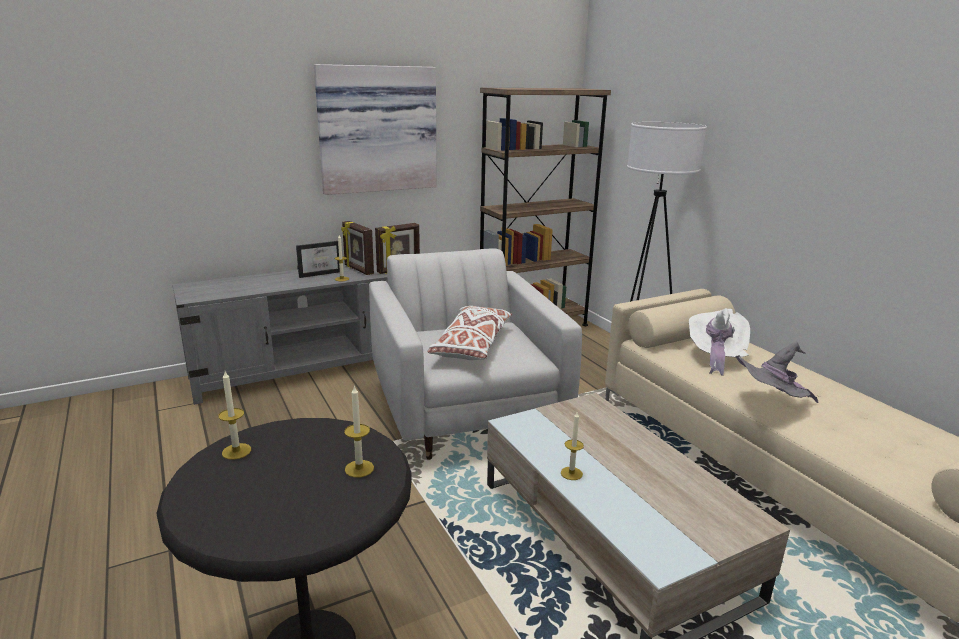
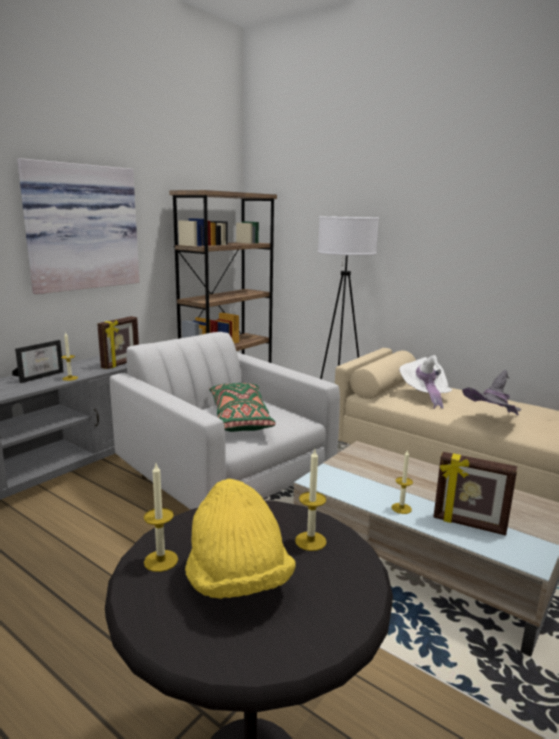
camera: 25 degrees left, 5 degrees down
picture frame [341,221,374,275] -> picture frame moved to [434,452,517,536]
white pillow [427,306,512,360] -> green pillow [209,383,275,432]
none -> yellow hat [185,479,295,599]

